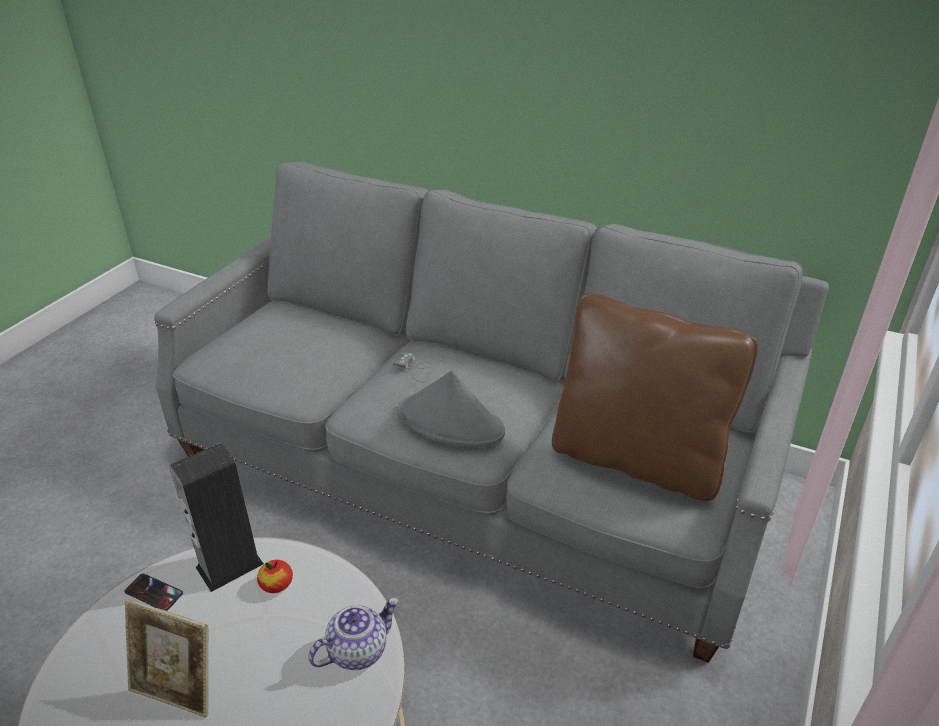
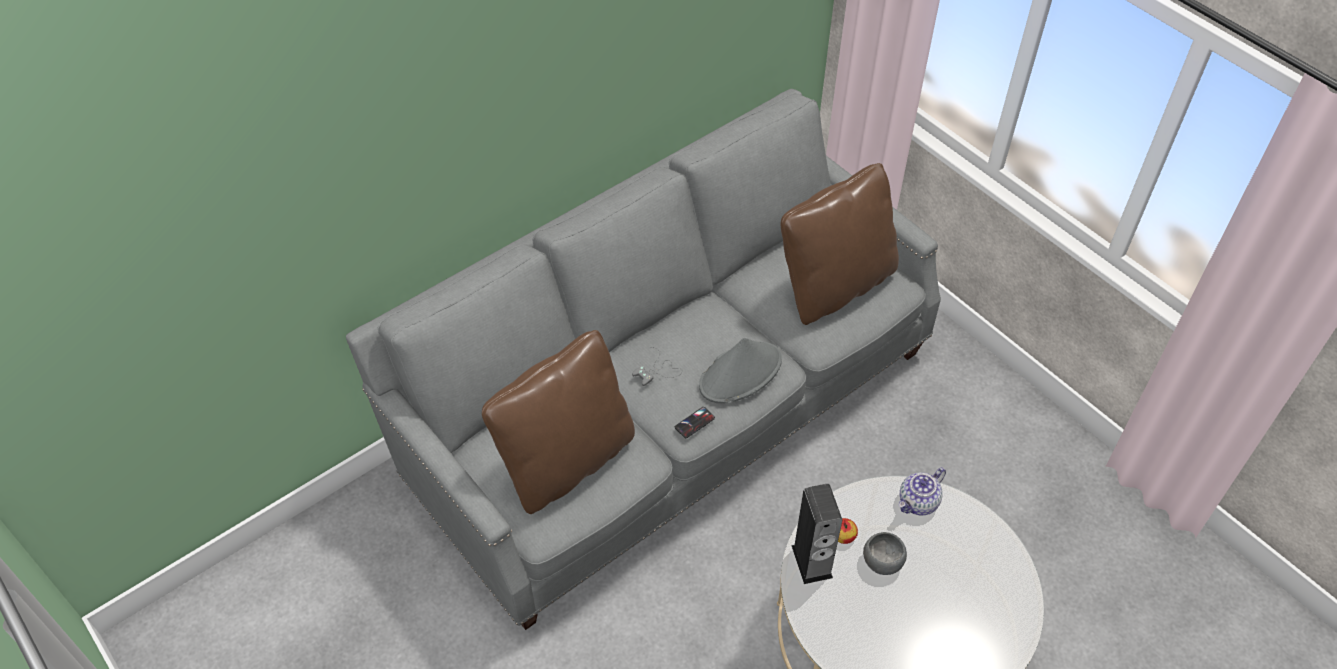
camera: 65 degrees left, 15 degrees up
phone [125,574,183,611] -> phone moved to [675,407,715,438]
picture frame [125,599,209,718] -> none
teapot [308,598,399,670] -> teapot turned 120 degrees counterclockwise [898,467,946,515]
none -> brown pillow [482,330,635,514]
none -> grey bowl [863,532,907,575]

